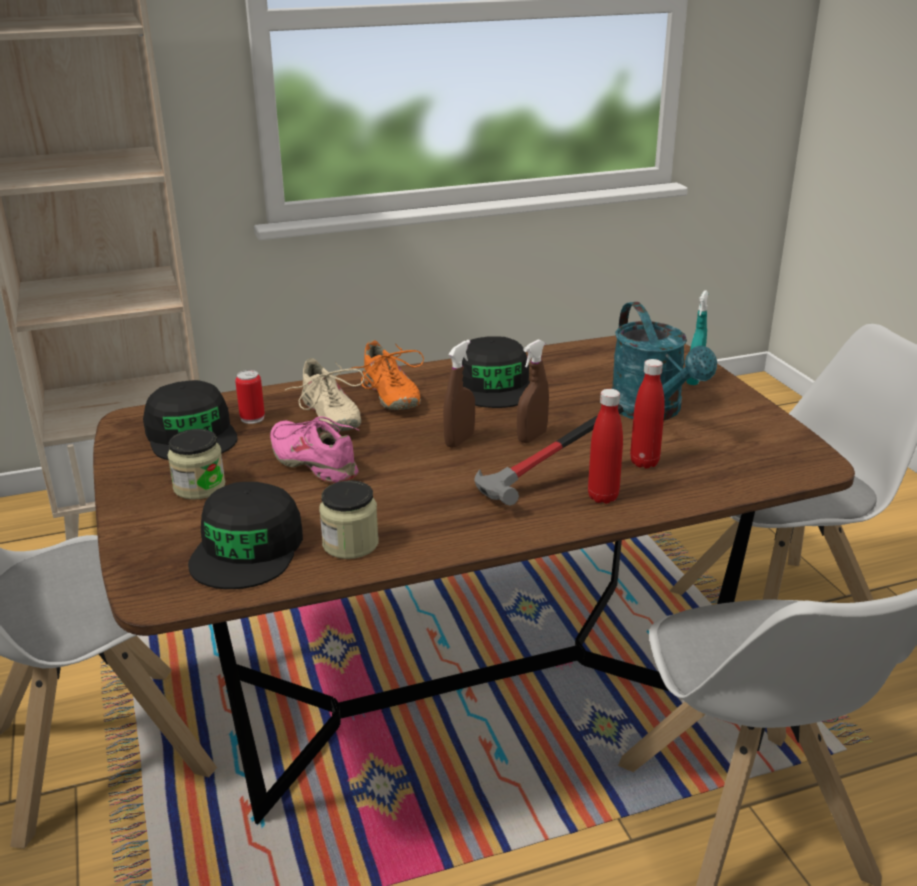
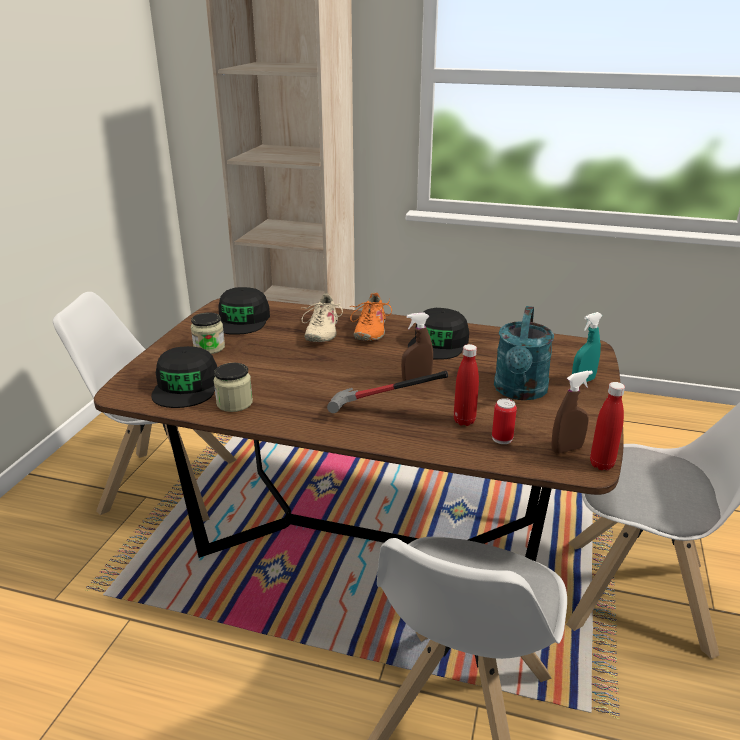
camera: 35 degrees right, 0 degrees up
black cap [188,482,303,589] -> black cap turned 45 degrees counterclockwise [151,346,217,408]
can [235,370,265,424] -> can moved to [492,398,517,444]
pink shoe [270,416,360,483] -> none
brown spray bottle [443,340,475,448] -> brown spray bottle moved to [552,370,593,453]
red bottle [588,389,623,504] -> red bottle moved to [590,382,625,470]

